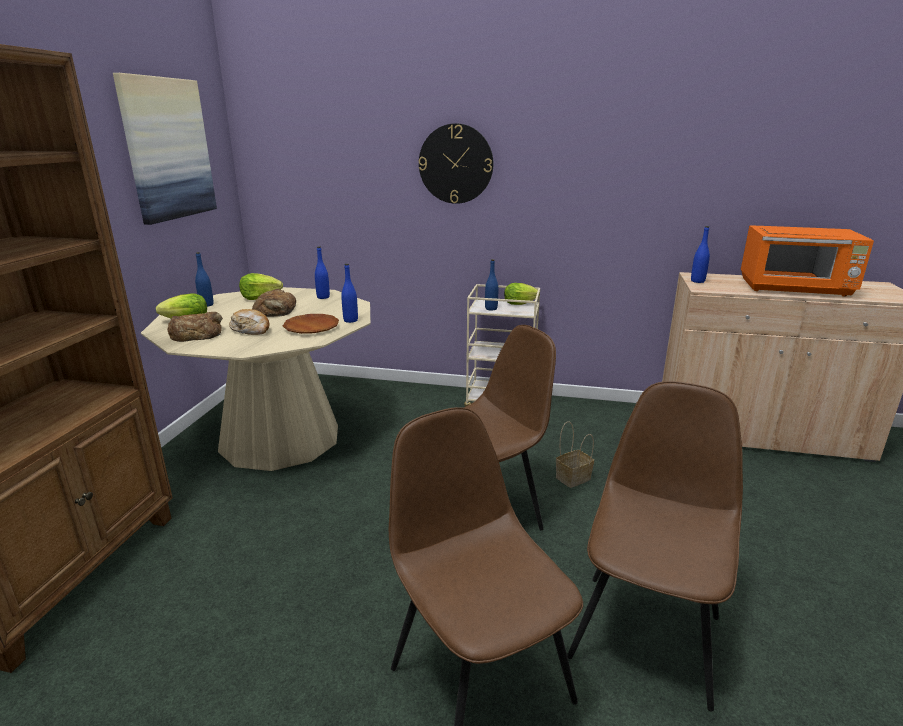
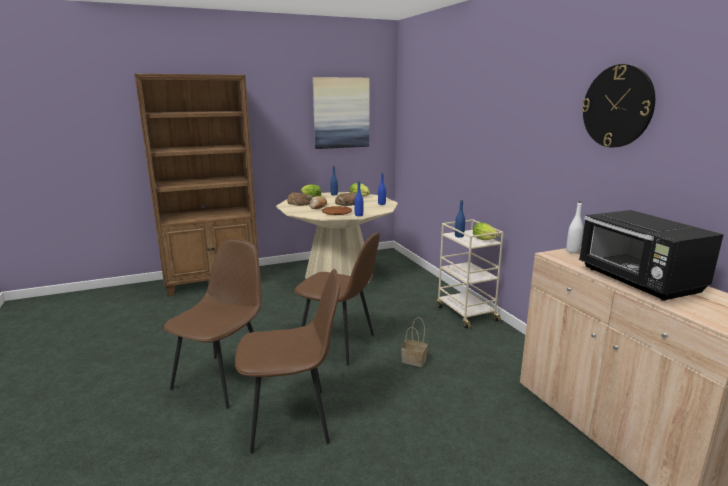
camera: 55 degrees right, 5 degrees down
wall clock [419,123,493,204] -> wall clock moved to [582,64,655,147]
blue bottle [691,226,710,283] -> white bottle [566,201,583,253]
orange microwave [741,225,874,297] -> black microwave [579,210,724,301]

